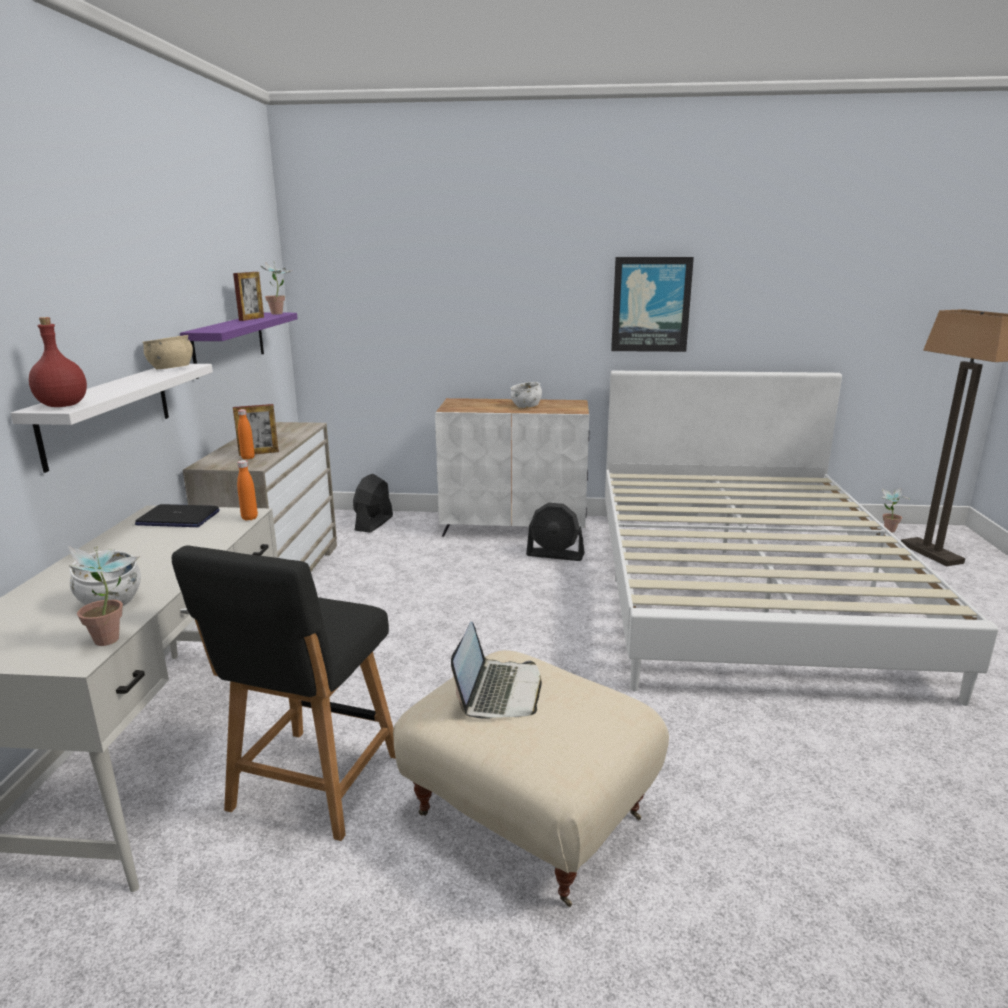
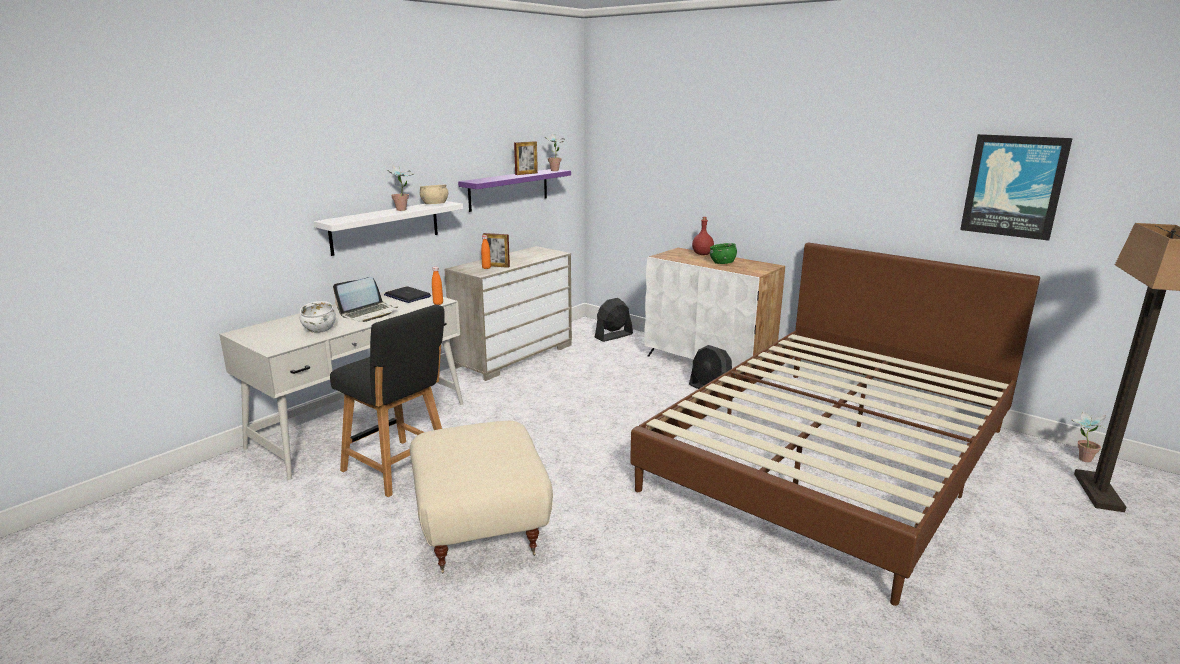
camera: 35 degrees right, 0 degrees up
red bottle [29,317,87,407] -> red bottle moved to [692,217,714,255]
potted plant [68,546,140,646] -> potted plant moved to [387,165,413,211]
black chair [172,546,396,841] -> black chair turned 105 degrees counterclockwise [330,305,445,497]
laptop [451,621,542,719] -> laptop moved to [333,277,398,322]
white bowl [511,382,542,408] -> green bowl [710,243,737,264]
white bed [605,371,998,706] -> brown bed [630,242,1040,606]
picture [611,257,694,352] -> picture moved to [960,134,1073,241]

